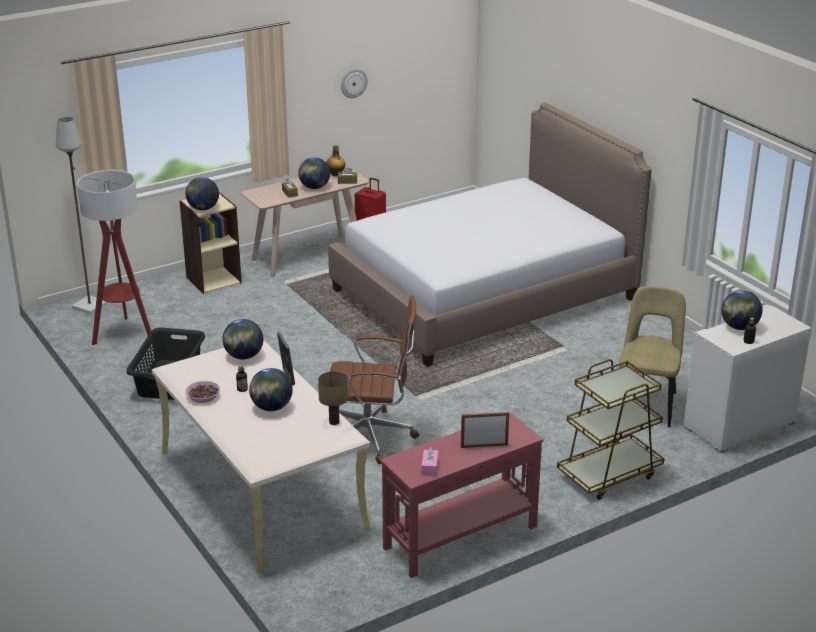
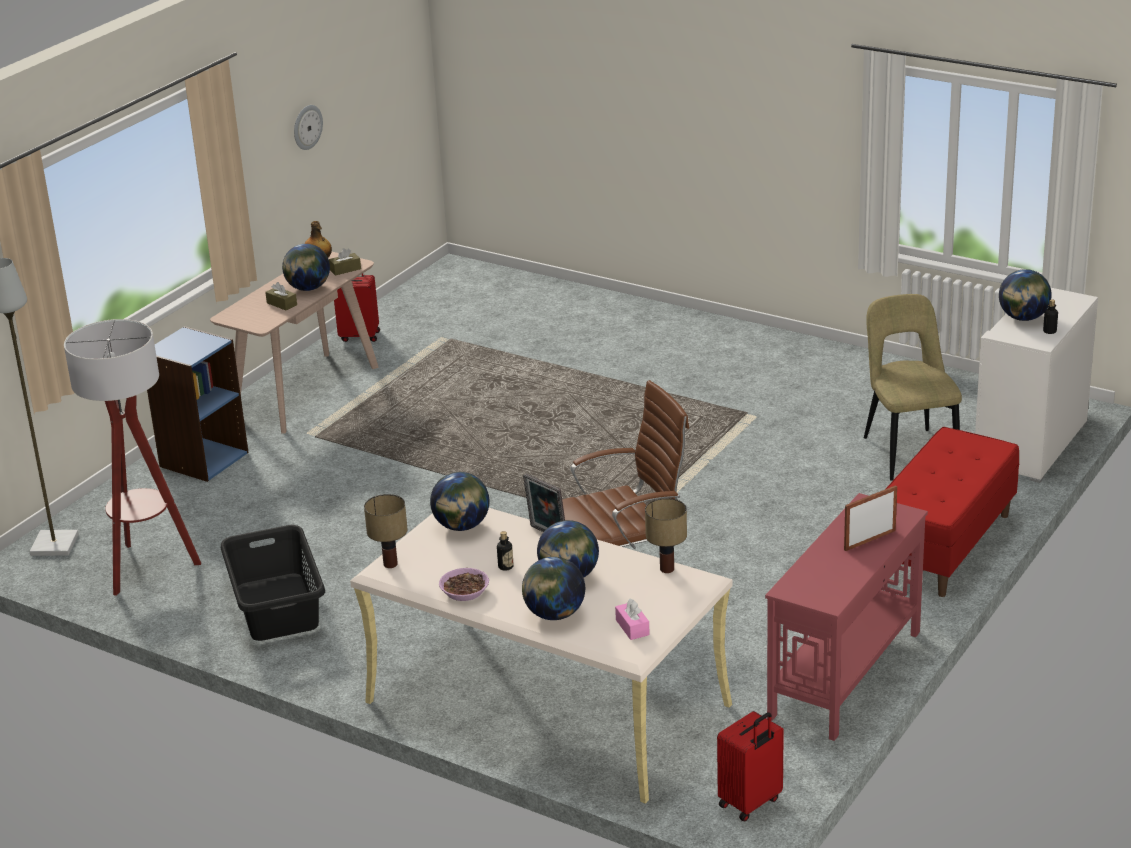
camera: 25 degrees left, 0 degrees up
beige bookcase [179,192,242,294] -> blue bookcase [147,326,249,482]
globe [185,177,219,210] -> globe moved to [522,557,585,620]
bed [328,103,652,367] -> none
pink tissue box [421,447,438,476] -> pink tissue box moved to [615,598,650,640]
brown cart [557,359,665,500] -> red bench [886,427,1019,597]
none -> table lamp [364,494,408,568]
none -> red suitcase [717,711,784,821]

